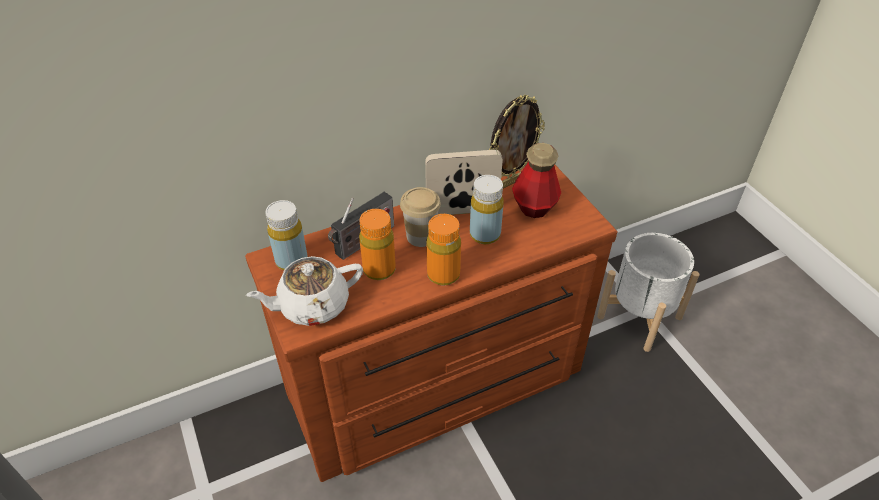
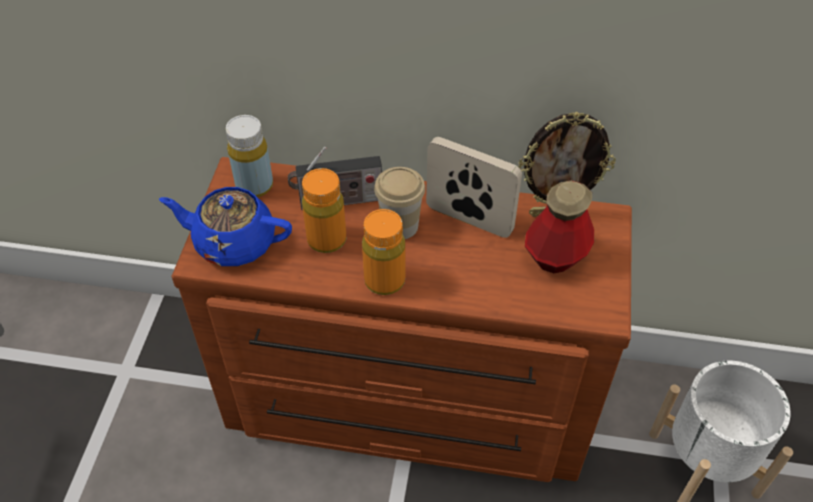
camera: 35 degrees right, 5 degrees up
white teapot [246,256,363,326] -> blue teapot [159,187,292,266]
yellow bottle [470,175,504,244] -> none

